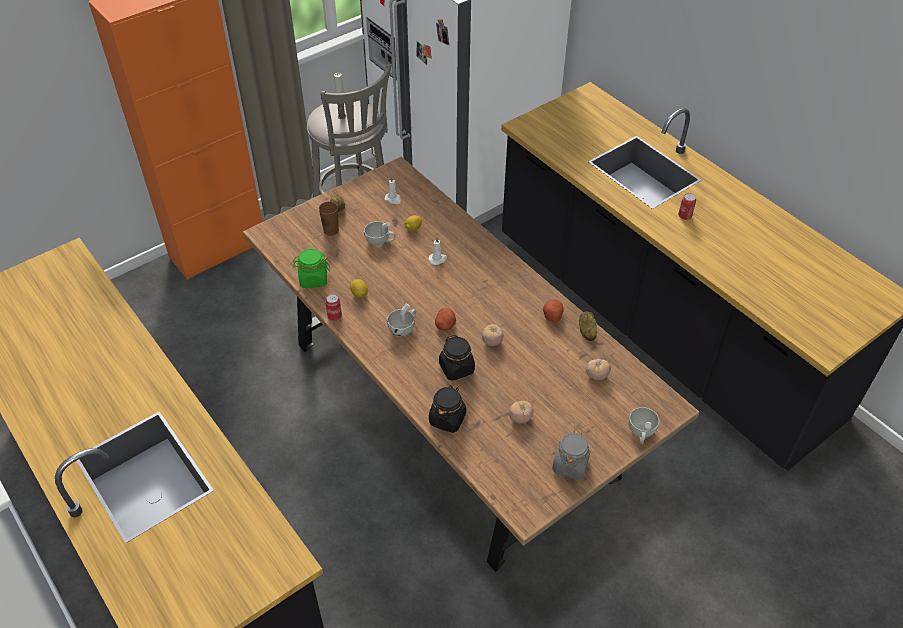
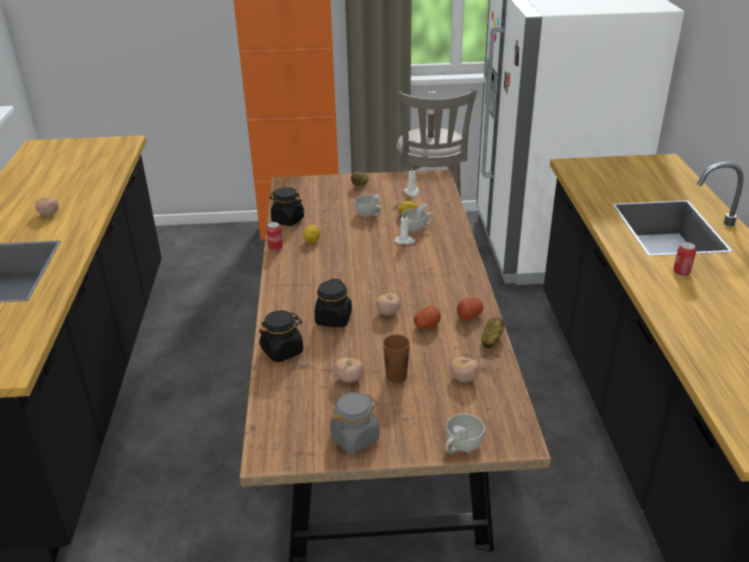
camera: 35 degrees right, 15 degrees down
green jar [292,249,330,288] -> black jar [270,187,304,226]
brown cup [319,201,339,236] -> brown cup moved to [383,334,410,383]
white cup [387,303,416,336] -> white cup moved to [402,203,433,232]
potato [435,307,456,331] -> potato moved to [414,306,441,329]
none -> tomato [35,197,59,216]

